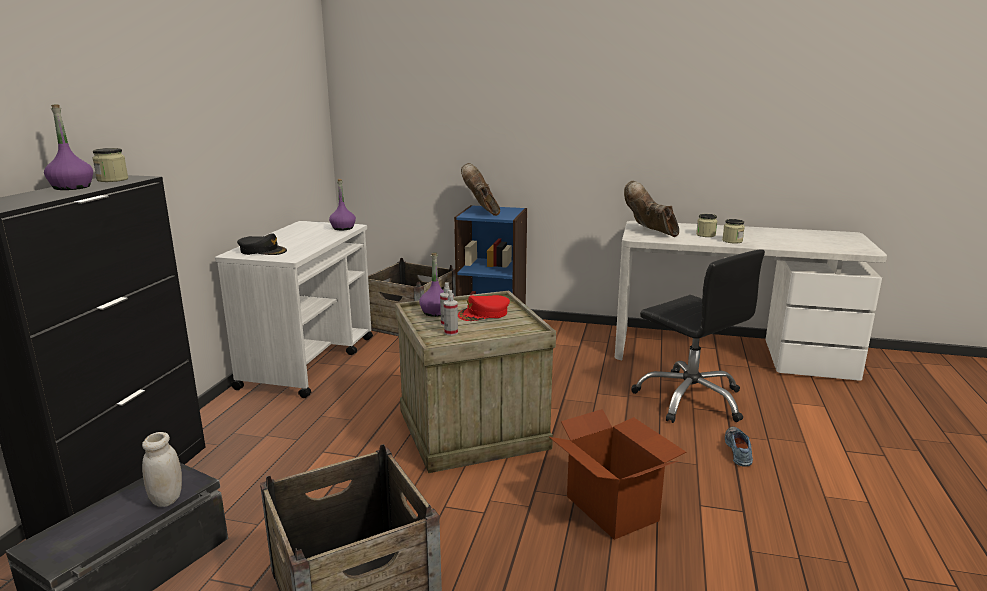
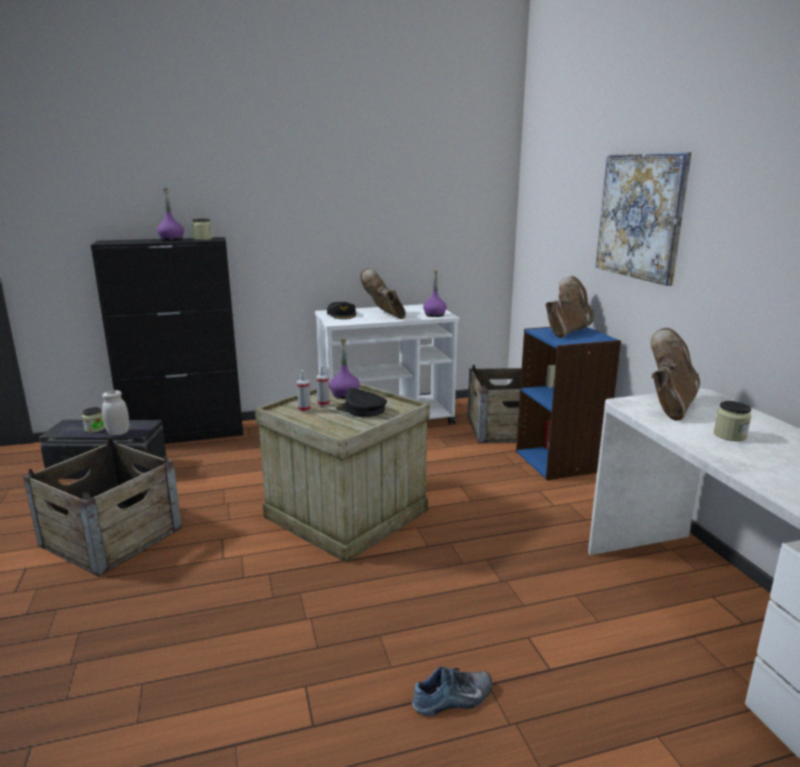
camera: 60 degrees right, 0 degrees up
red cap [458,295,510,321] -> black cap [337,388,387,417]
cardboard box [549,409,686,540] -> none
black office chair [631,249,765,423] -> none
jar [722,219,745,243] -> jar moved to [82,407,105,433]
none -> brown boot [360,268,406,319]
none -> picture [596,152,692,286]

